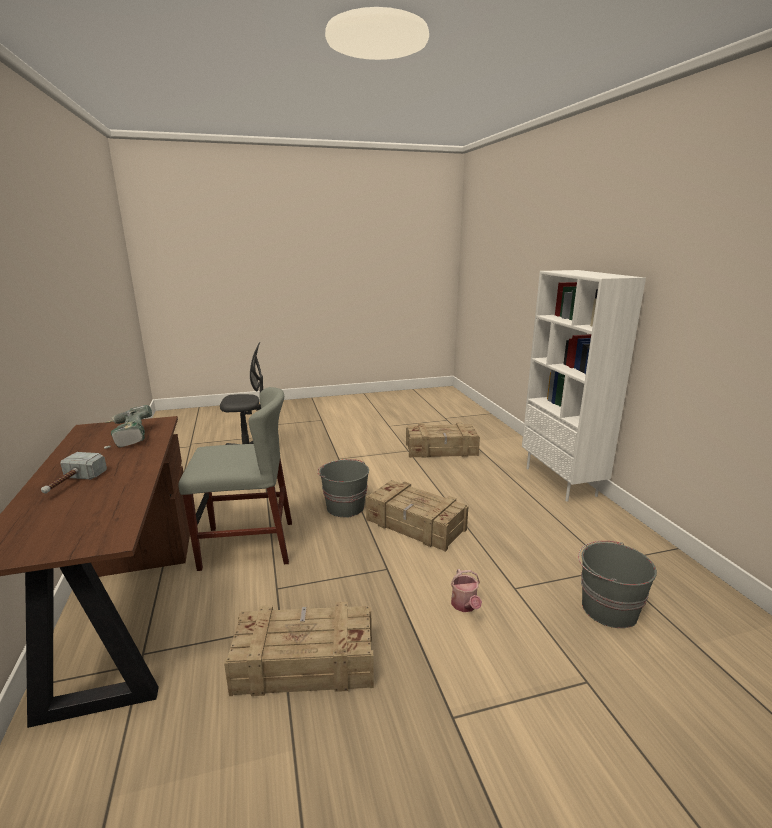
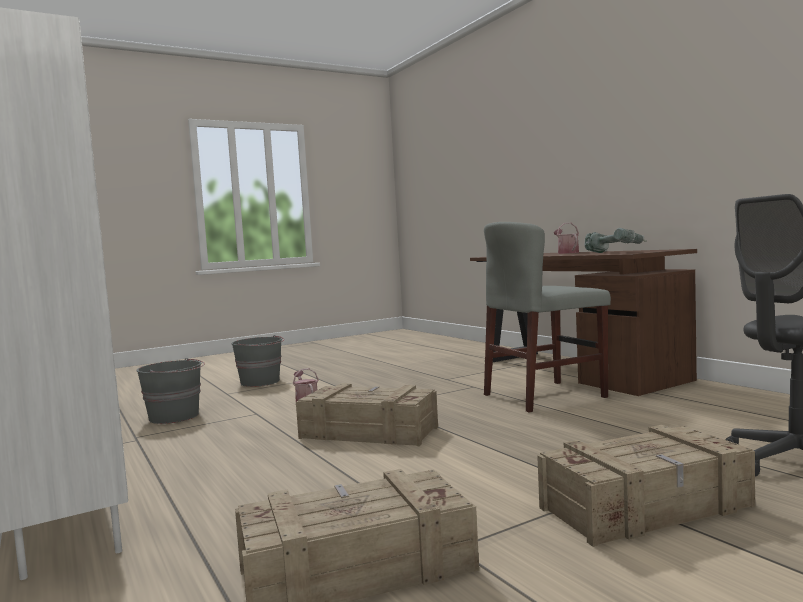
camera: 165 degrees right, 15 degrees down
hammer [41,452,107,494] -> watering can [554,223,579,254]
crate [224,602,374,696] -> crate moved to [537,425,755,547]
grey bucket [317,459,369,518] -> grey bucket moved to [231,335,284,387]

